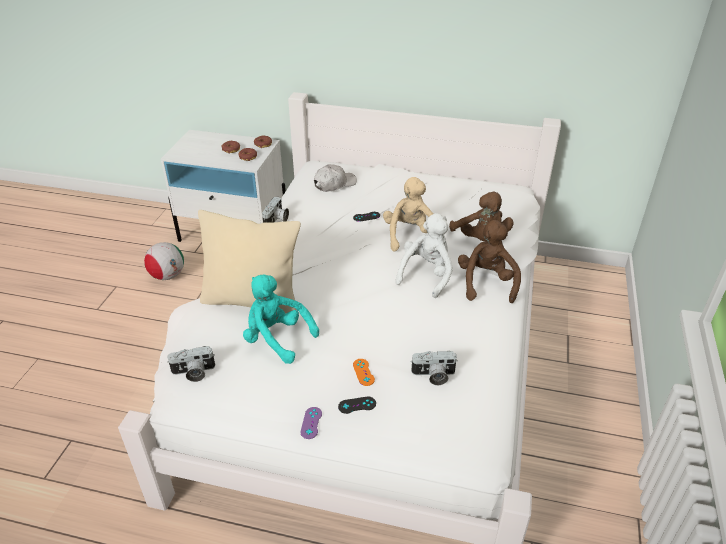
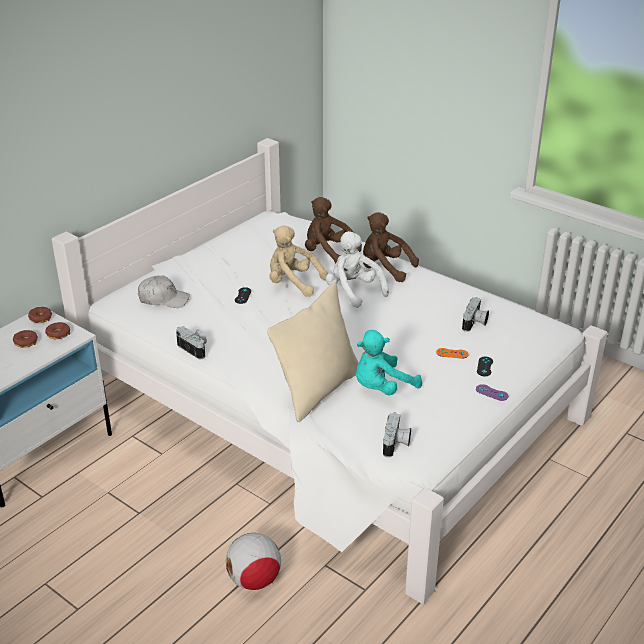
camera: 65 degrees left, 5 degrees down
football [144,242,184,280] -> football moved to [226,533,281,590]
white cap [314,164,357,192] -> white cap turned 105 degrees clockwise [138,275,190,308]
brown plush toy [449,191,513,241] -> brown plush toy turned 150 degrees counterclockwise [305,197,362,263]

